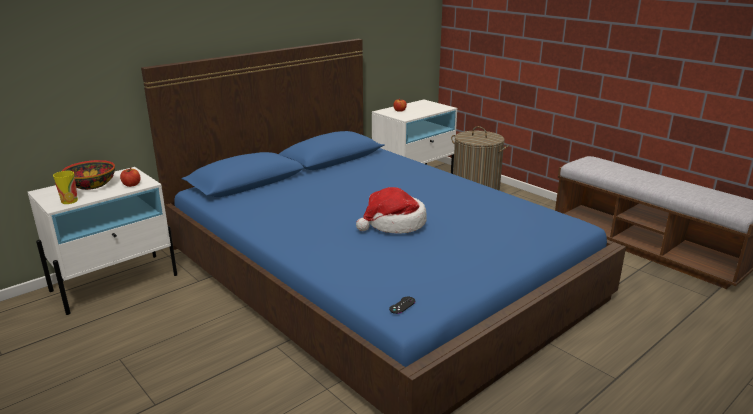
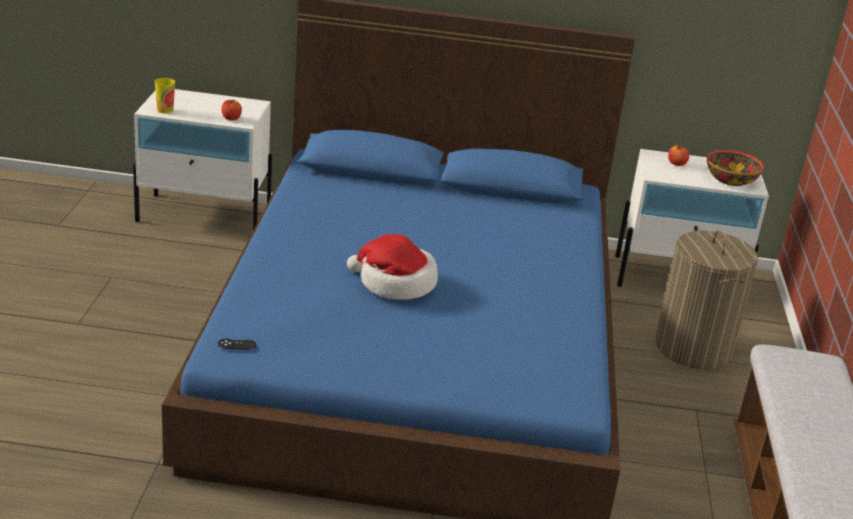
camera: 45 degrees right, 5 degrees up
bowl [62,160,115,190] -> bowl moved to [707,150,764,186]

